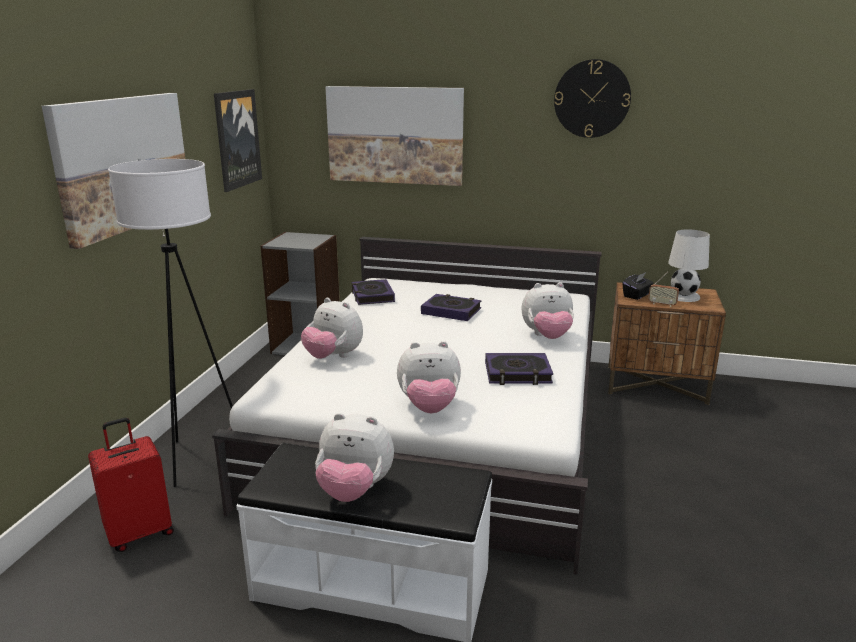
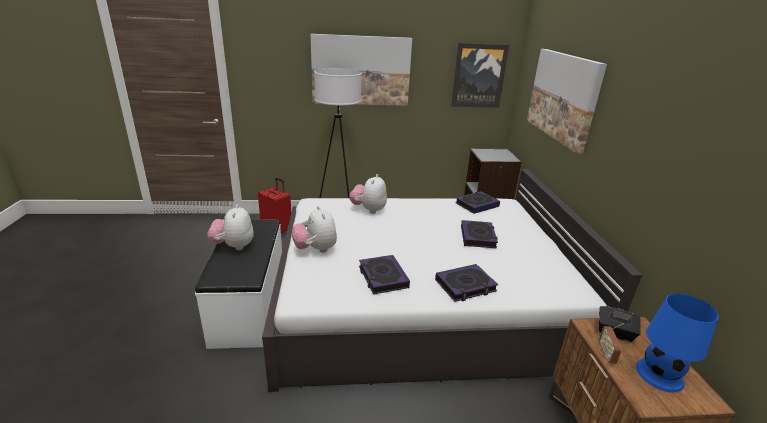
camera: 70 degrees right, 5 degrees up
plush toy [522,282,574,339] -> book [435,264,498,302]
wall clock [554,59,631,138] -> none
white table lamp [668,229,710,302] -> blue table lamp [636,293,719,393]

